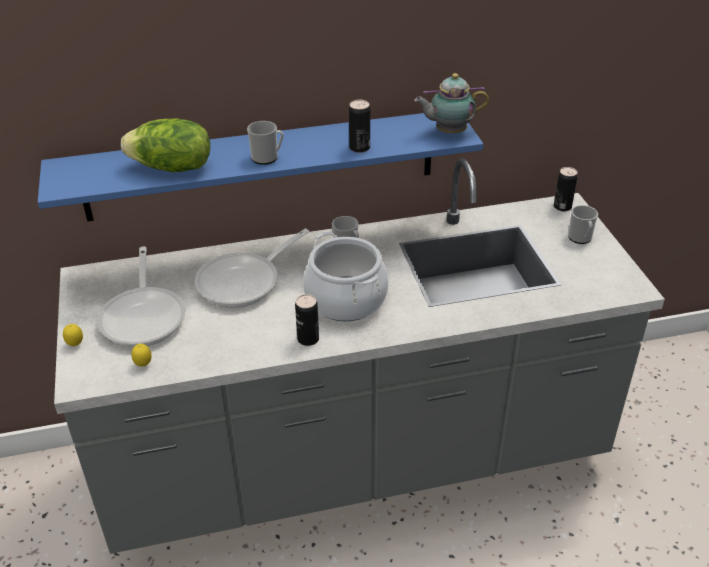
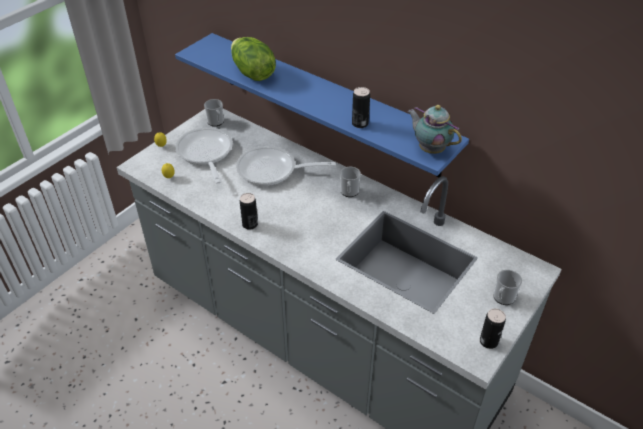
camera: 50 degrees right, 5 degrees up
frying pan [97,246,185,347] -> frying pan turned 120 degrees clockwise [175,127,233,184]
mug [247,121,284,165] -> mug moved to [204,99,224,127]
cooking pot [303,232,389,321] -> none
can [554,167,578,211] -> can moved to [480,308,506,349]

